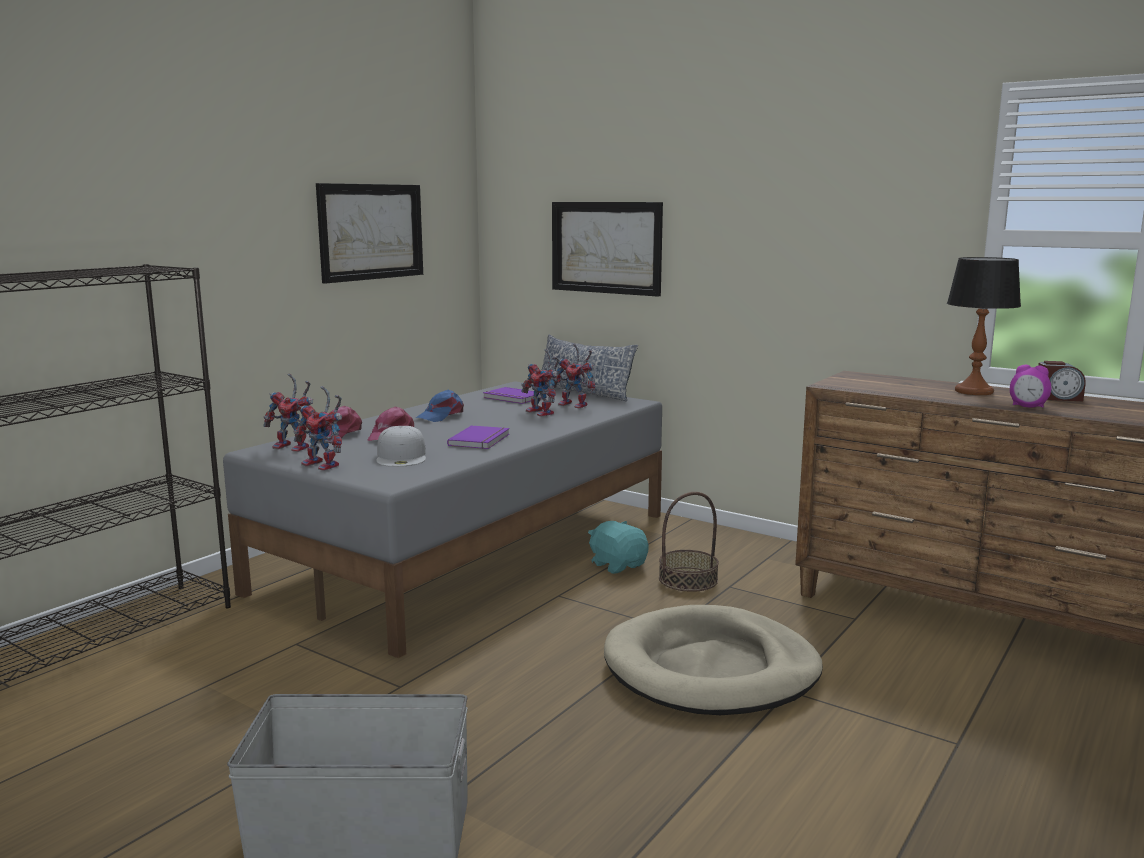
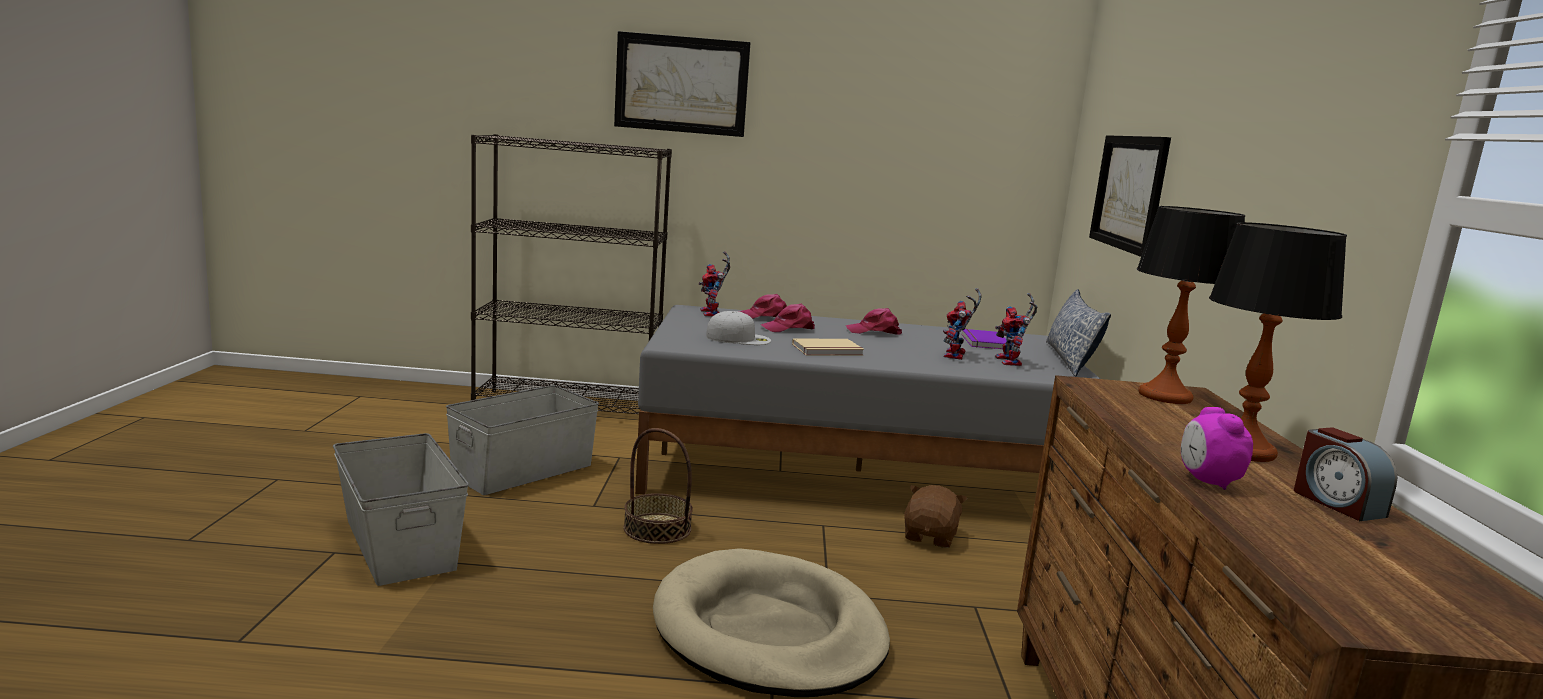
camera: 55 degrees right, 0 degrees up
toy robot [293,386,342,471] -> none
picture [316,183,423,284] -> picture moved to [614,31,750,137]
white cap [376,426,426,467] -> white cap turned 135 degrees counterclockwise [706,311,771,345]
blue cap [416,390,464,422] -> pink cap [846,308,902,335]
purple book [447,425,510,449] -> beige book [792,338,864,355]
turquoise plush toy [588,521,649,574] -> brown plush toy [904,485,967,548]
basket [659,492,719,592] -> basket moved to [624,428,693,544]
none -> grey storage box [446,385,599,495]
none -> table lamp [1137,206,1245,404]

